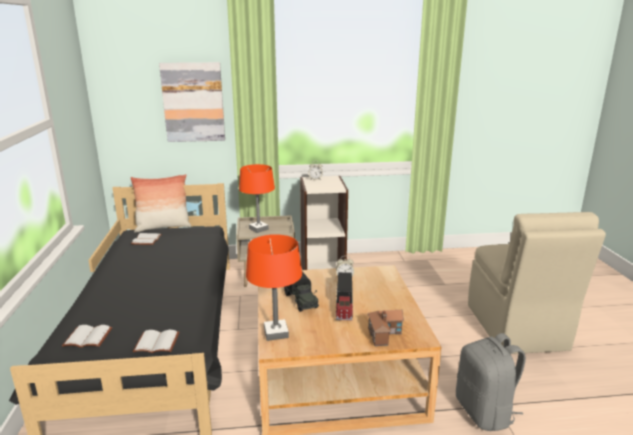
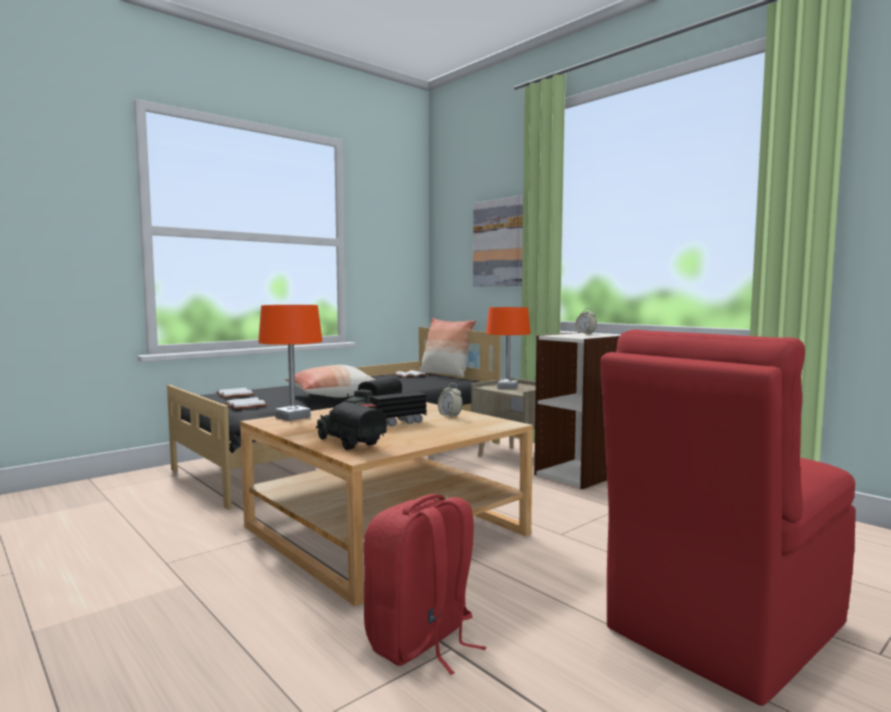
camera: 55 degrees right, 15 degrees down
toy house [368,310,404,346] -> toy truck [316,402,387,450]
grey backpack [456,333,526,431] -> red backpack [364,494,486,675]
beige chair [468,212,606,354] -> red chair [600,329,856,706]
none -> pillow [285,365,375,398]

